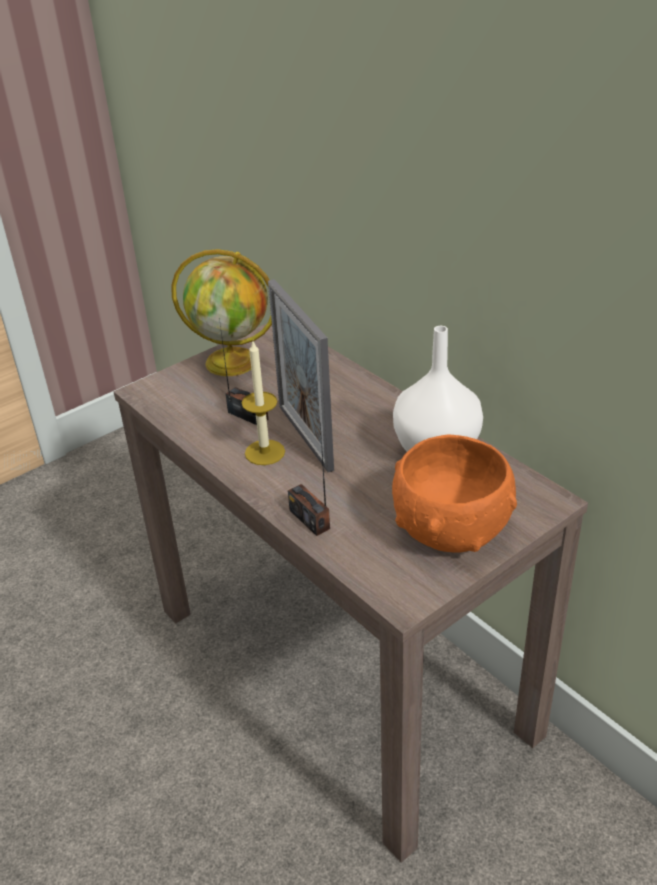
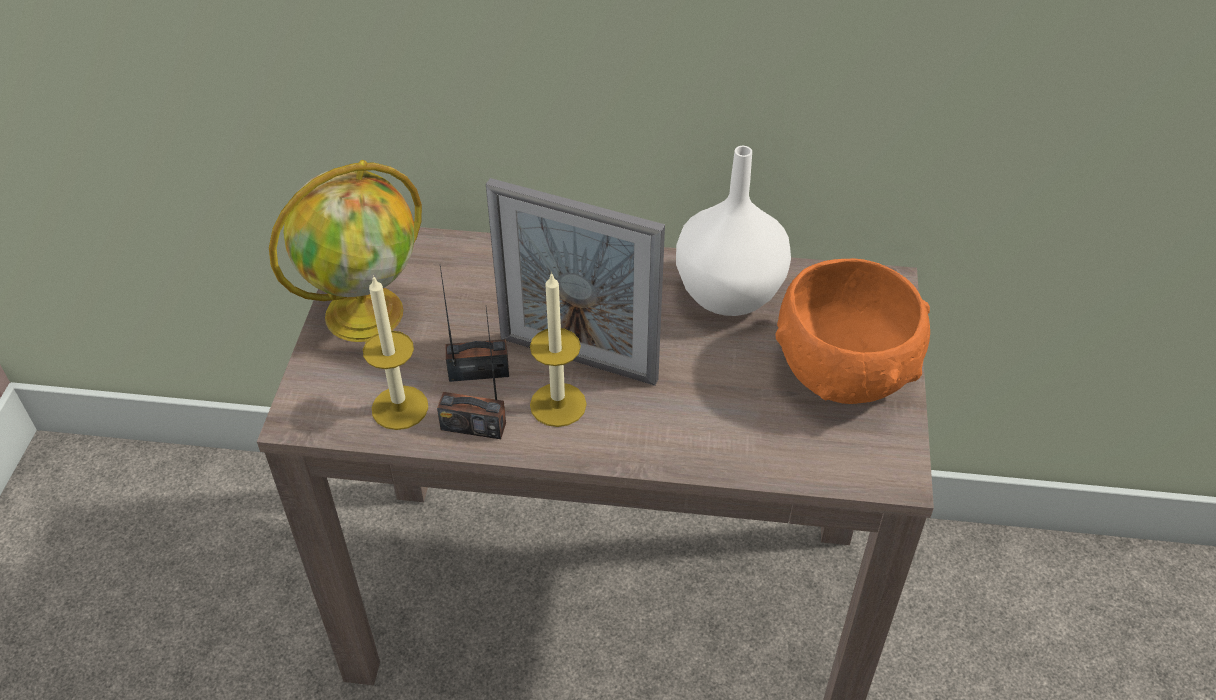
camera: 45 degrees left, 10 degrees up
radio [288,421,330,536] -> radio moved to [437,308,506,439]
none -> candle [363,275,428,430]

